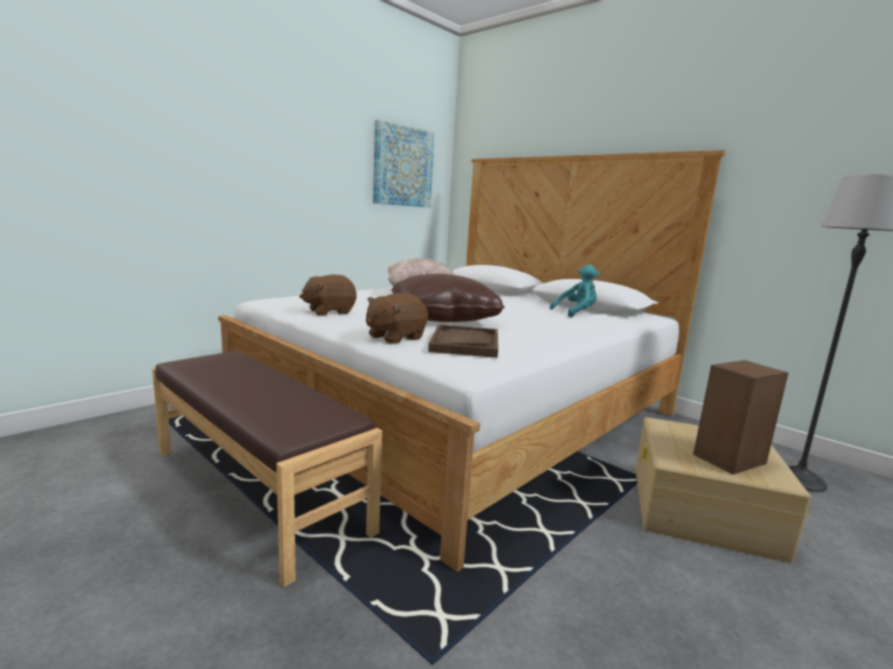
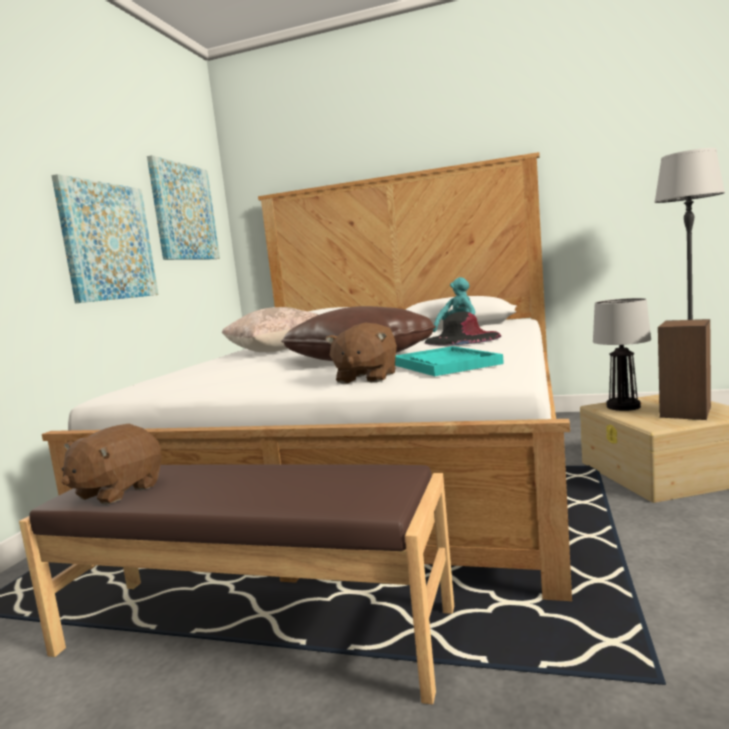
camera: 25 degrees left, 5 degrees down
brown plush toy [299,275,357,316] -> brown plush toy moved to [62,424,162,505]
brown tray [428,324,498,358] -> turquoise tray [395,346,504,376]
none -> picture [52,174,158,303]
none -> black hat [425,311,501,345]
none -> table lamp [593,298,651,411]

